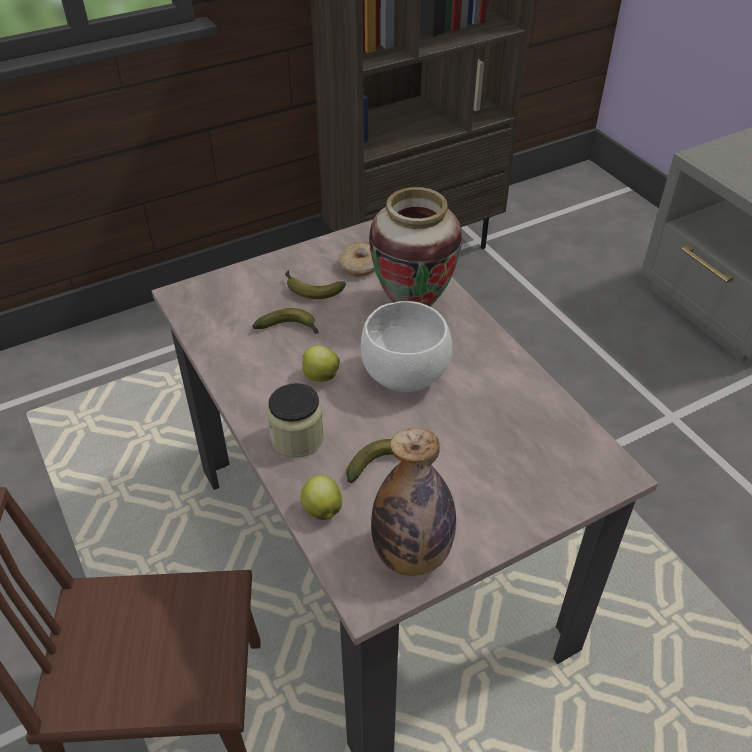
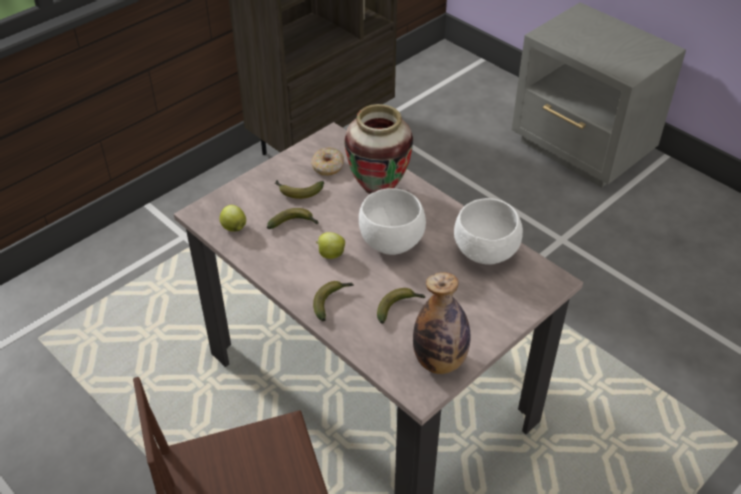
camera: 15 degrees left, 0 degrees up
jar [267,383,324,458] -> banana [313,281,353,321]
apple [300,475,342,520] -> apple moved to [219,205,246,232]
none -> white bowl [454,198,523,265]

